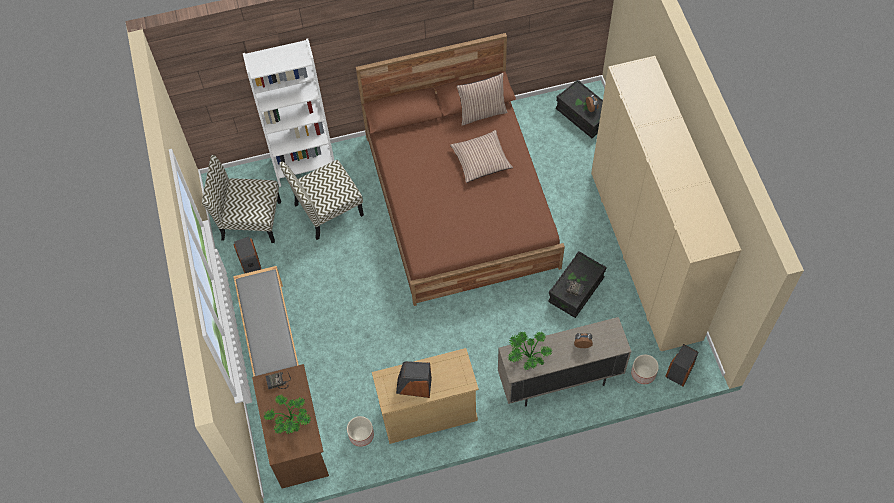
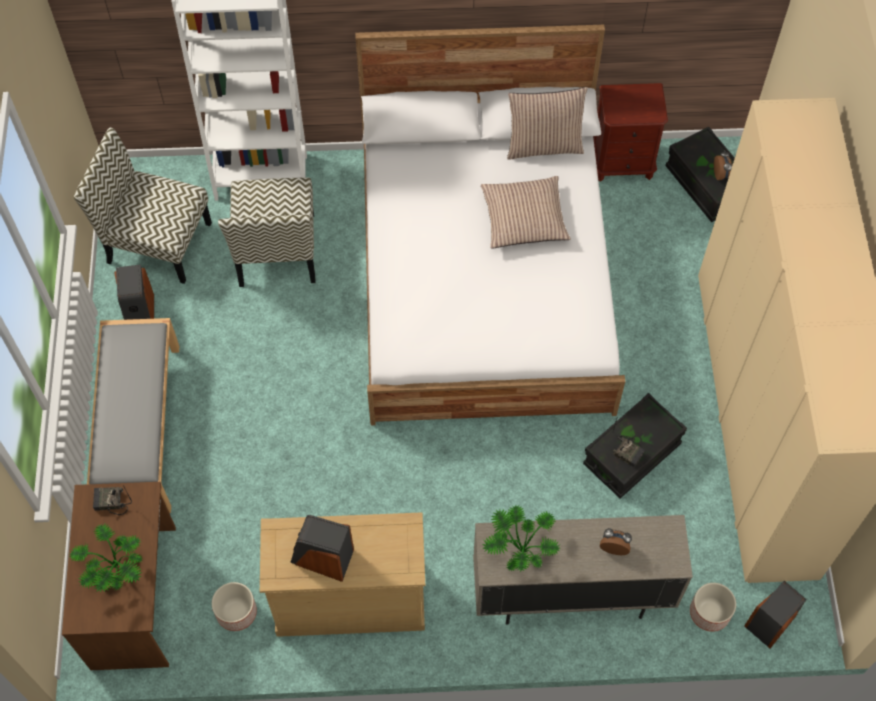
camera: 10 degrees right, 0 degrees up
chair [279,160,364,240] -> chair turned 75 degrees counterclockwise [218,177,316,287]
brown bed [356,33,565,306] -> white bed [355,25,625,425]
none -> brown nightstand [593,83,668,182]

